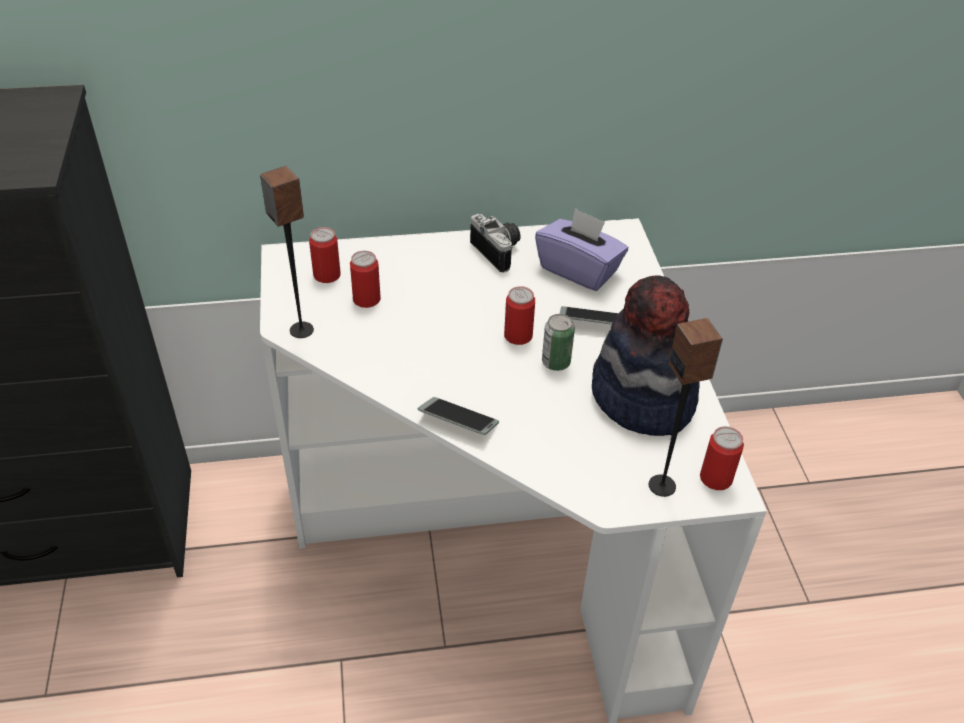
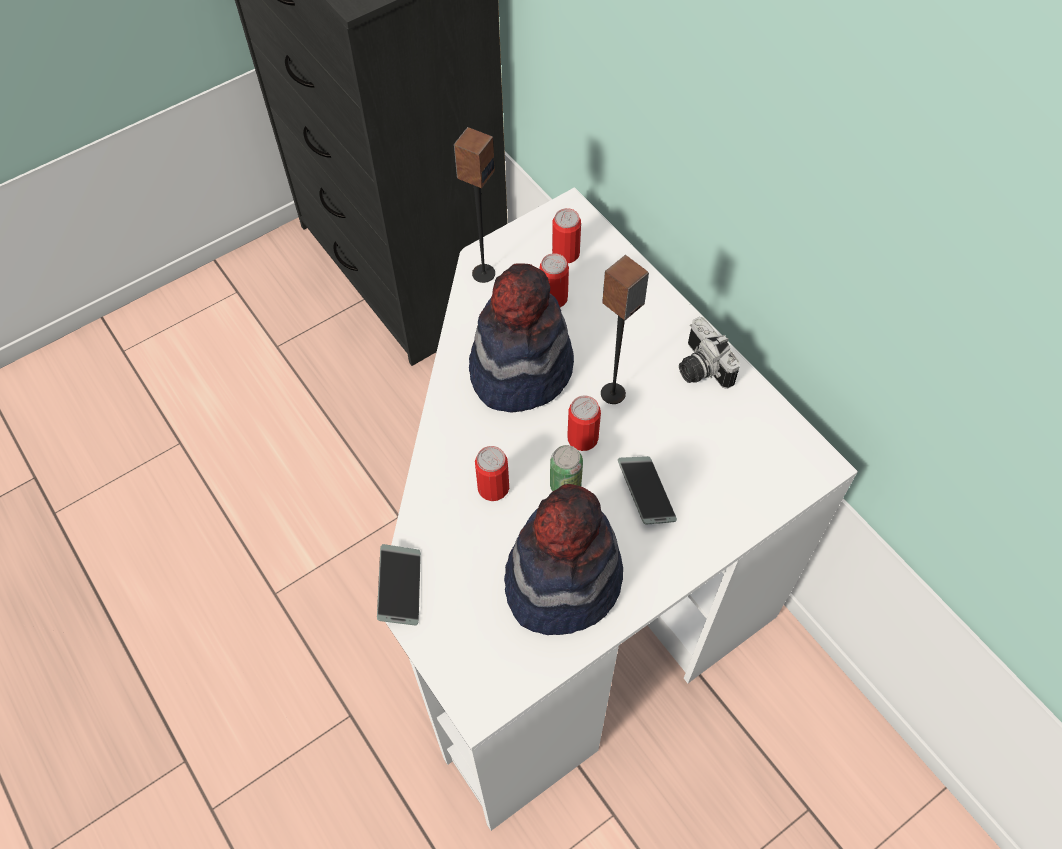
camera: 65 degrees right, 15 degrees up
phone [418,397,499,435] -> phone moved to [377,544,421,626]
camera [470,214,521,272] -> camera turned 120 degrees clockwise [679,317,741,389]
purple tissue box [535,208,628,291] -> none
speaker [649,318,723,497] -> speaker moved to [601,255,649,404]
can [700,426,744,490] -> can moved to [475,446,509,501]
none -> hat [469,263,574,413]

